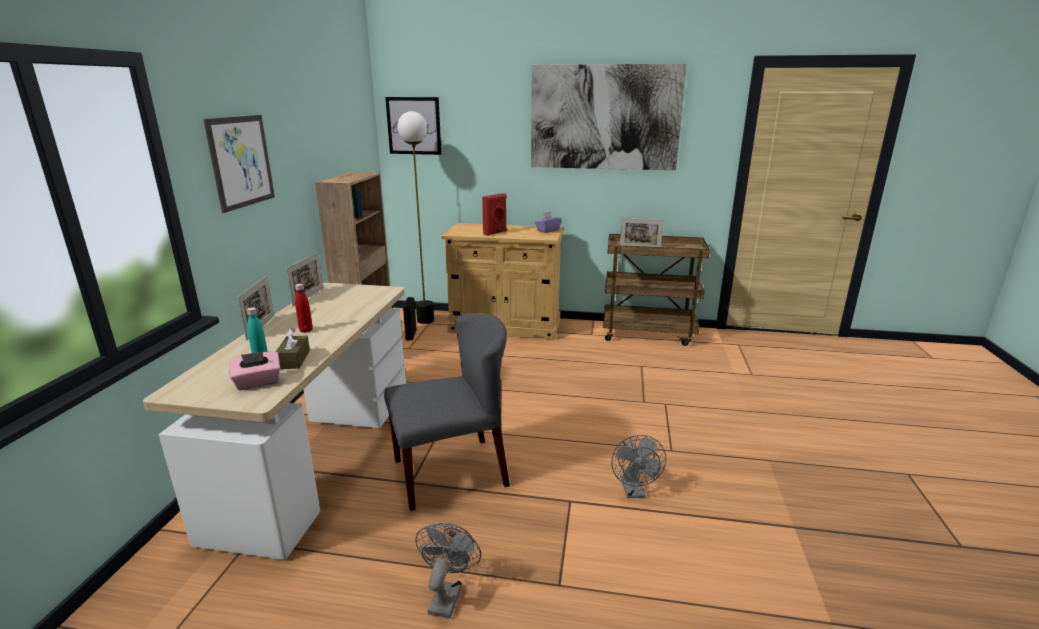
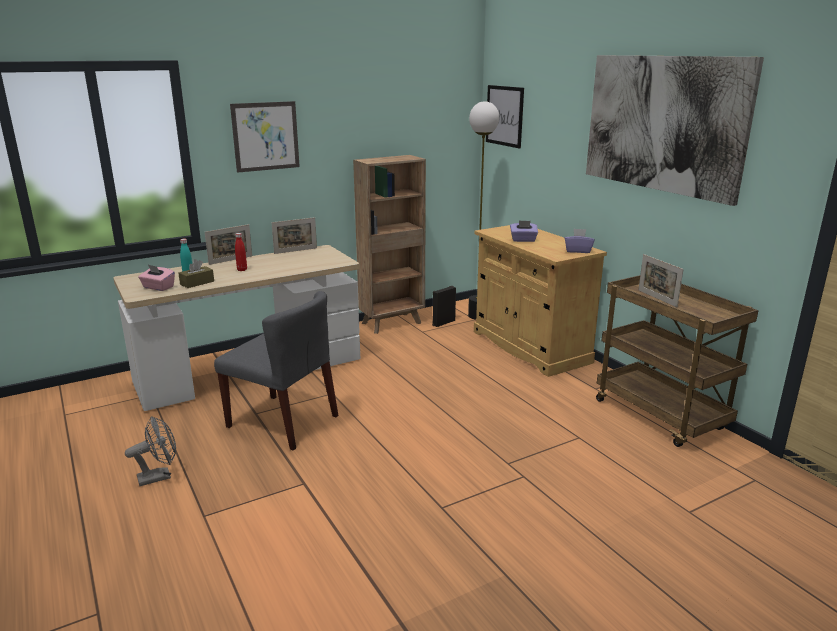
camera: 50 degrees right, 0 degrees up
red speaker [482,193,507,236] -> purple tissue box [510,220,538,242]
grey fan [611,435,666,498] -> none

